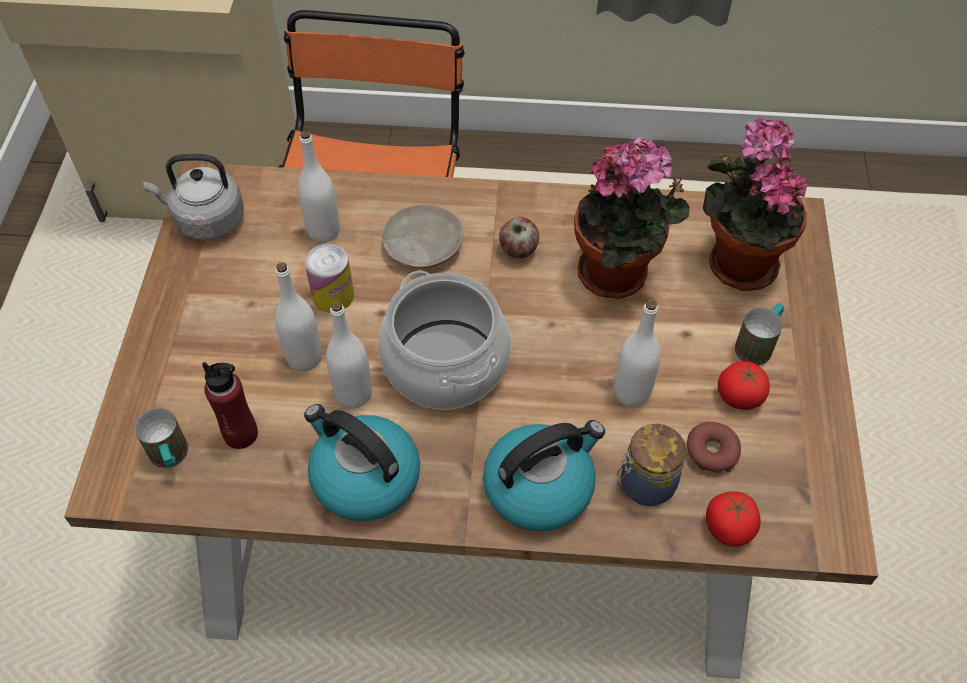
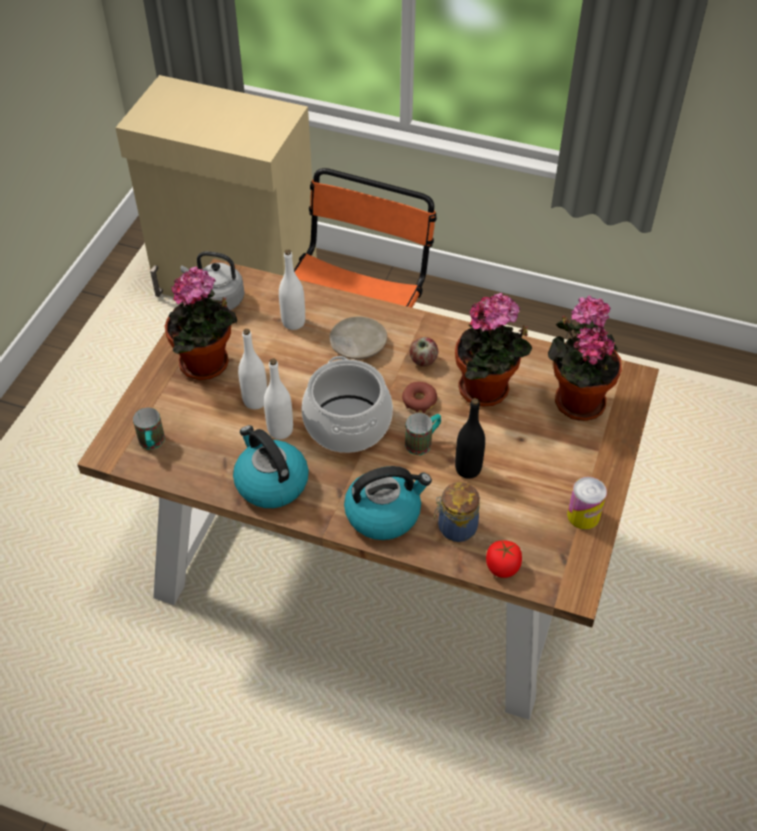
camera: 15 degrees right, 5 degrees down
red bottle [202,362,258,449] -> none
can [305,244,354,312] -> can moved to [567,477,607,529]
white bottle [614,300,661,407] -> black bottle [455,398,485,479]
donut [687,422,741,474] -> donut moved to [402,382,437,413]
tomato [718,361,770,410] -> none
mug [735,303,784,365] -> mug moved to [405,413,441,455]
none -> potted plant [165,266,237,380]

